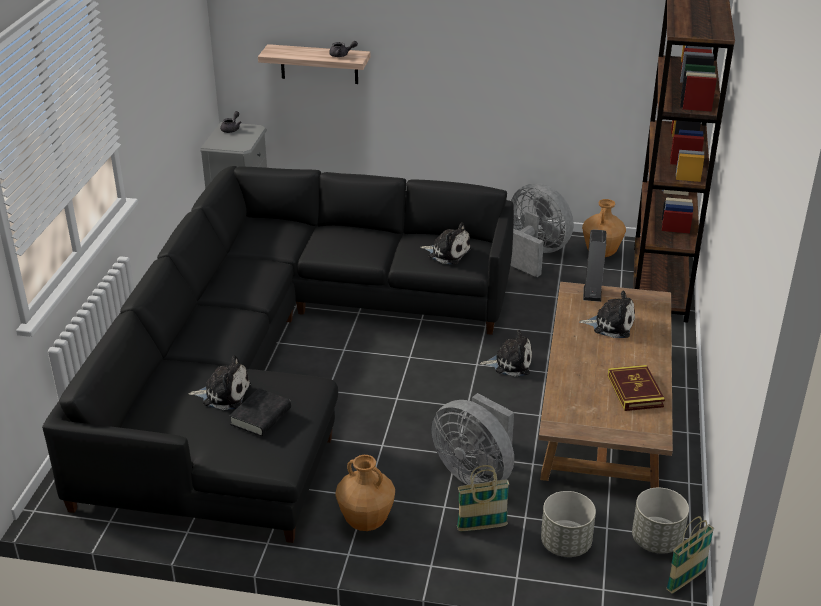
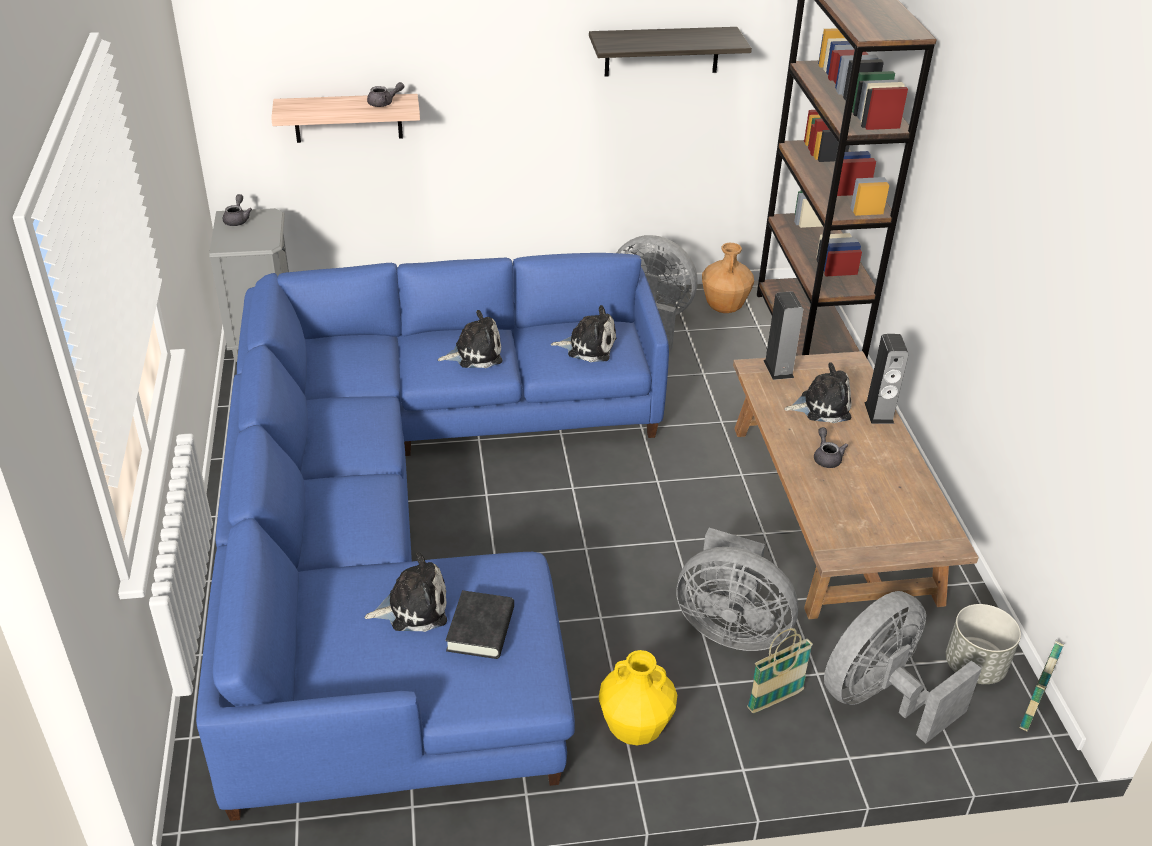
camera: 20 degrees left, 5 degrees up
black sofa [42,166,514,543] -> blue sofa [196,253,669,821]
brown vase [335,455,395,531] -> yellow vase [599,650,677,745]
plush toy [480,330,532,377] -> plush toy moved to [438,310,502,368]
grey planter [541,491,596,557] -> grey fan [824,591,982,743]
book [608,365,665,411] -> none
none -> shelf [589,27,752,77]
none -> grey teapot [814,427,848,468]
none -> speaker [865,334,909,424]

